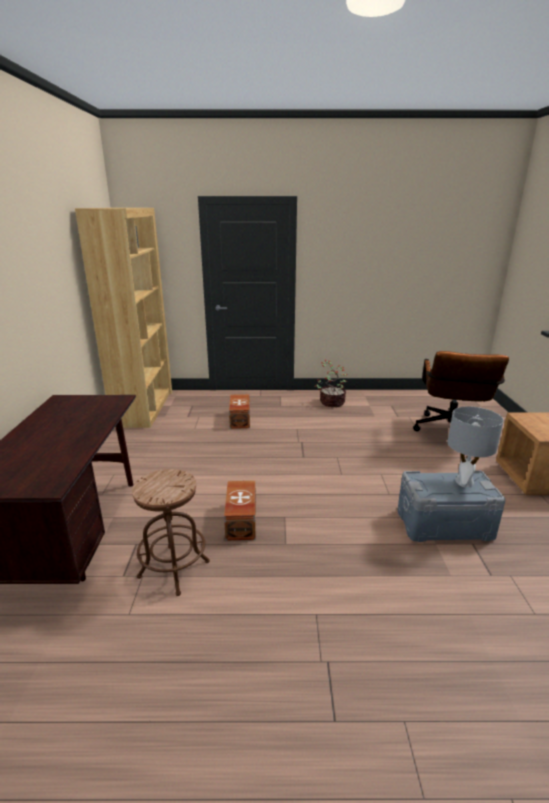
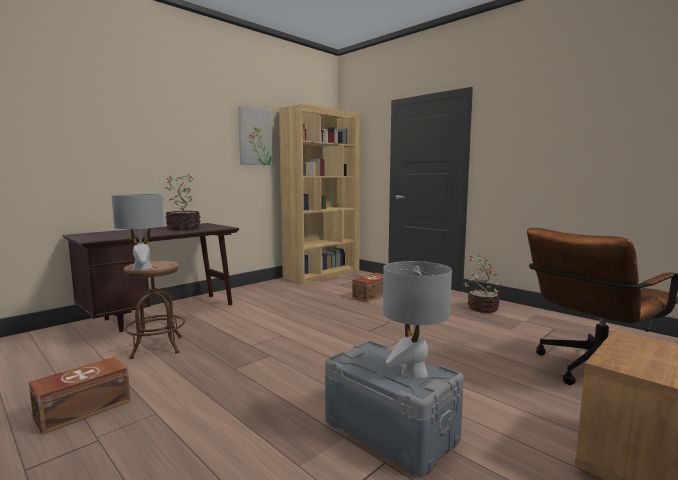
camera: 45 degrees right, 15 degrees down
brown storage box [224,481,256,540] -> brown storage box moved to [29,357,131,435]
none -> grey table lamp [111,194,164,270]
none -> potted plant [165,174,201,231]
none -> picture [238,107,273,165]

